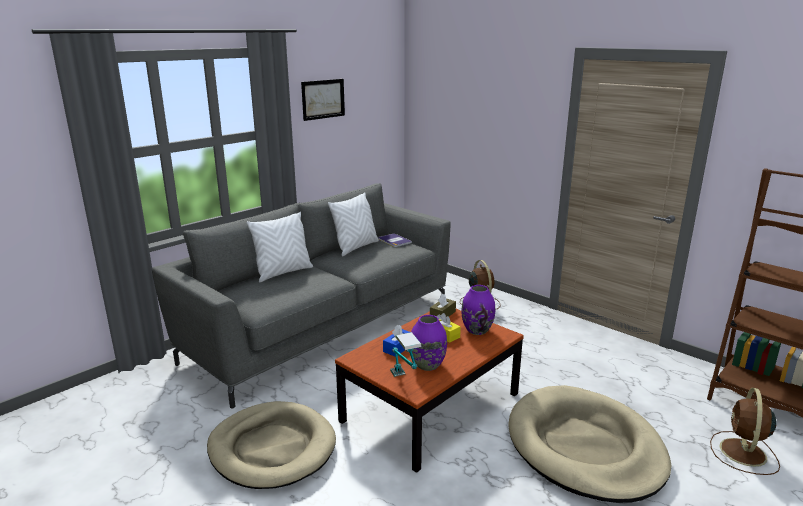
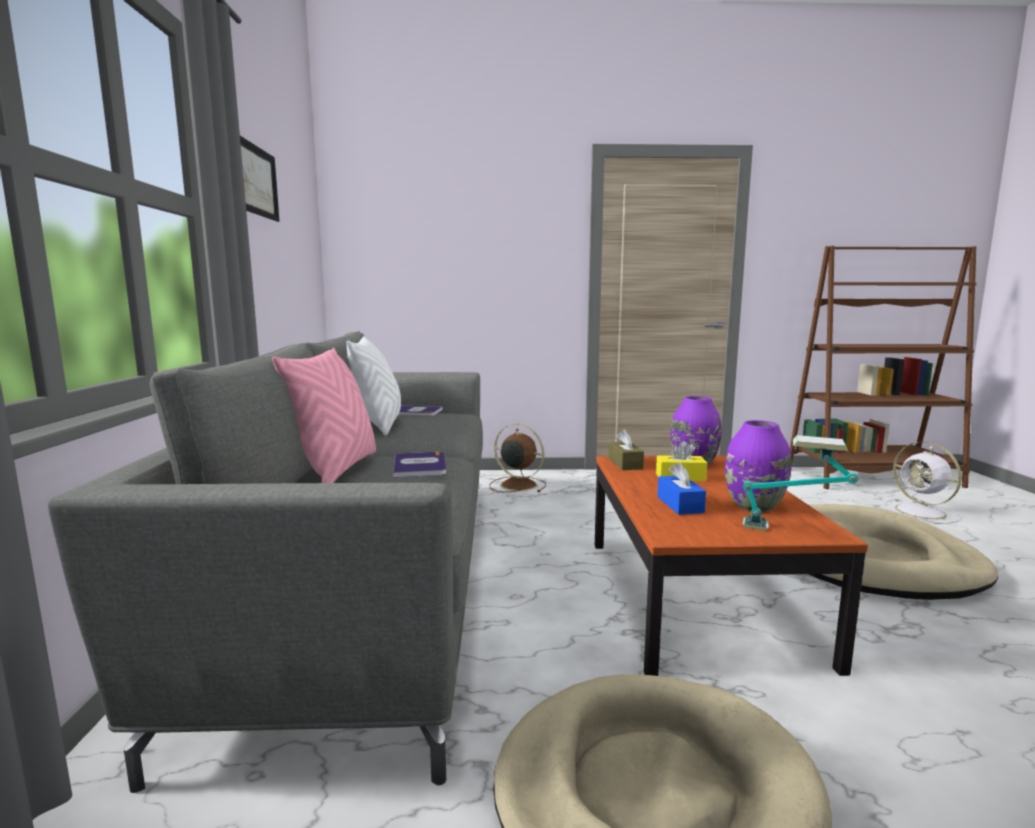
camera: 45 degrees left, 10 degrees down
white pillow [247,212,313,282] -> pink pillow [272,348,376,483]
brown fan [710,388,780,475] -> white fan [883,441,962,524]
none -> book [393,452,446,477]

